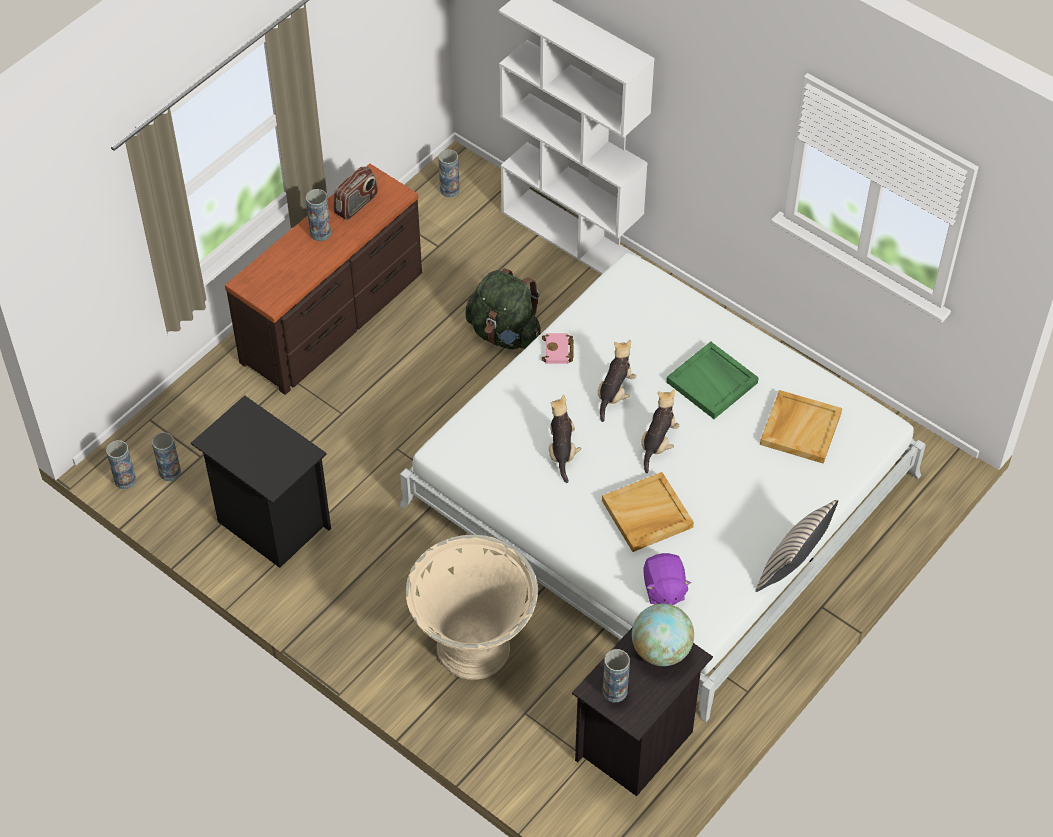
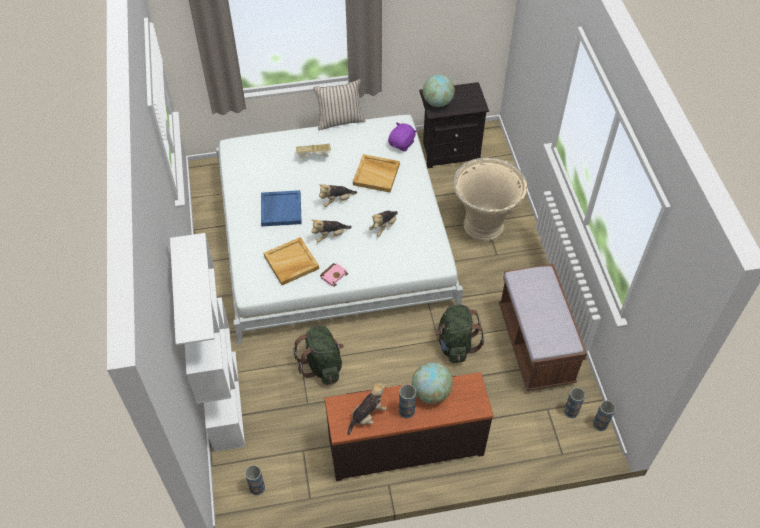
camera: 140 degrees left, 0 degrees up
black nightstand [191,395,331,568] -> brown bench [499,264,587,391]
radio [334,166,378,220] -> plush toy [348,382,387,435]
vase [603,649,630,702] -> none
green tray [666,341,759,419] -> blue tray [261,190,302,227]
beige tray [760,390,842,464] -> beige tray moved to [264,237,319,285]
none -> book [296,144,331,160]
none -> globe [412,363,453,404]
none -> green backpack [435,304,485,363]

